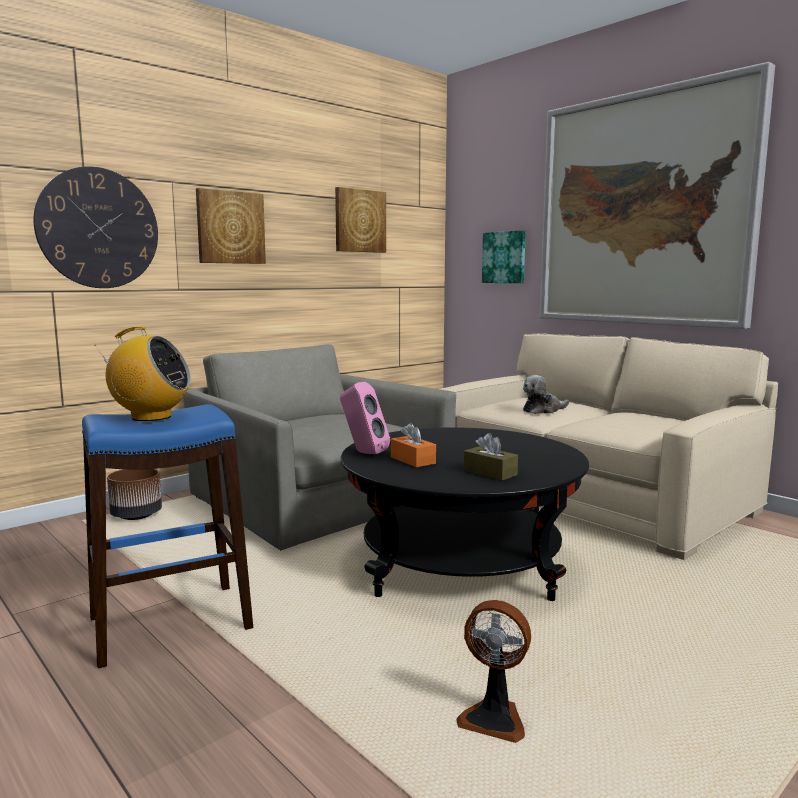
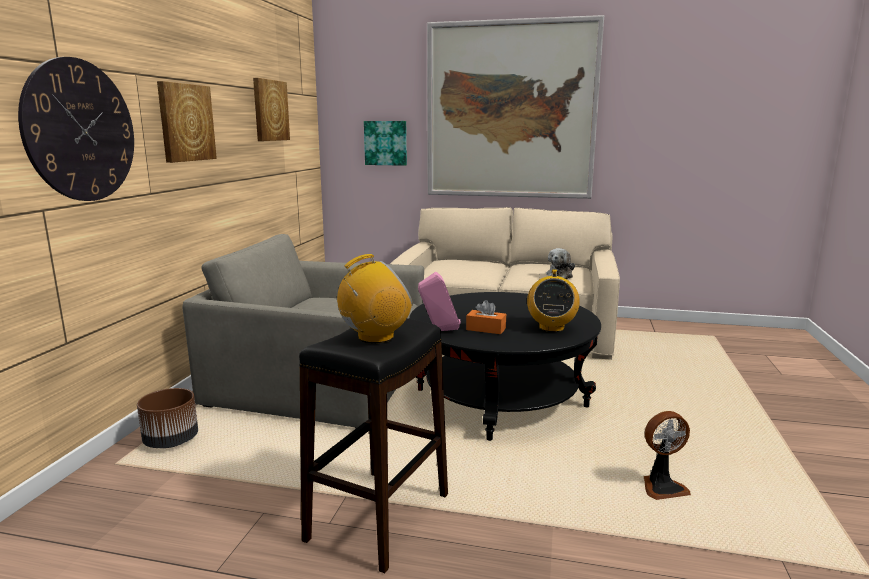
camera: 35 degrees left, 5 degrees up
blue stool [82,404,253,668] -> black stool [299,318,448,573]
brown tissue box [464,433,518,481] -> radio [527,269,580,332]
plush toy [523,375,569,414] -> plush toy moved to [546,248,575,279]

